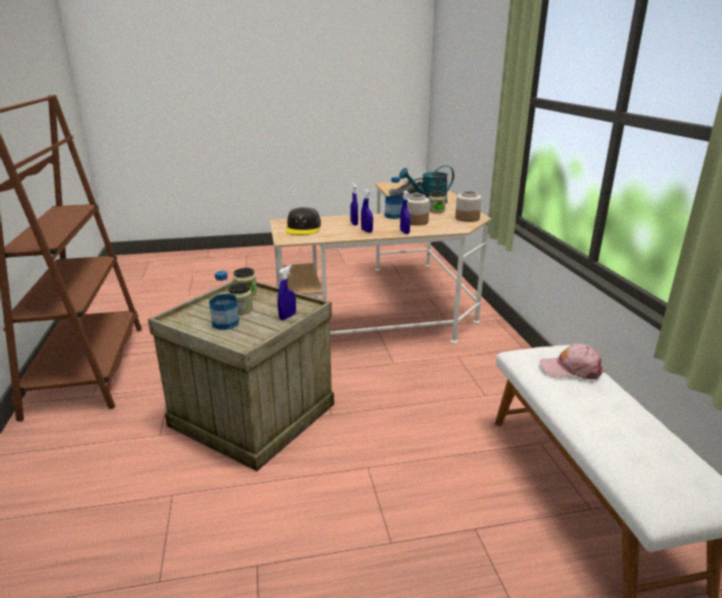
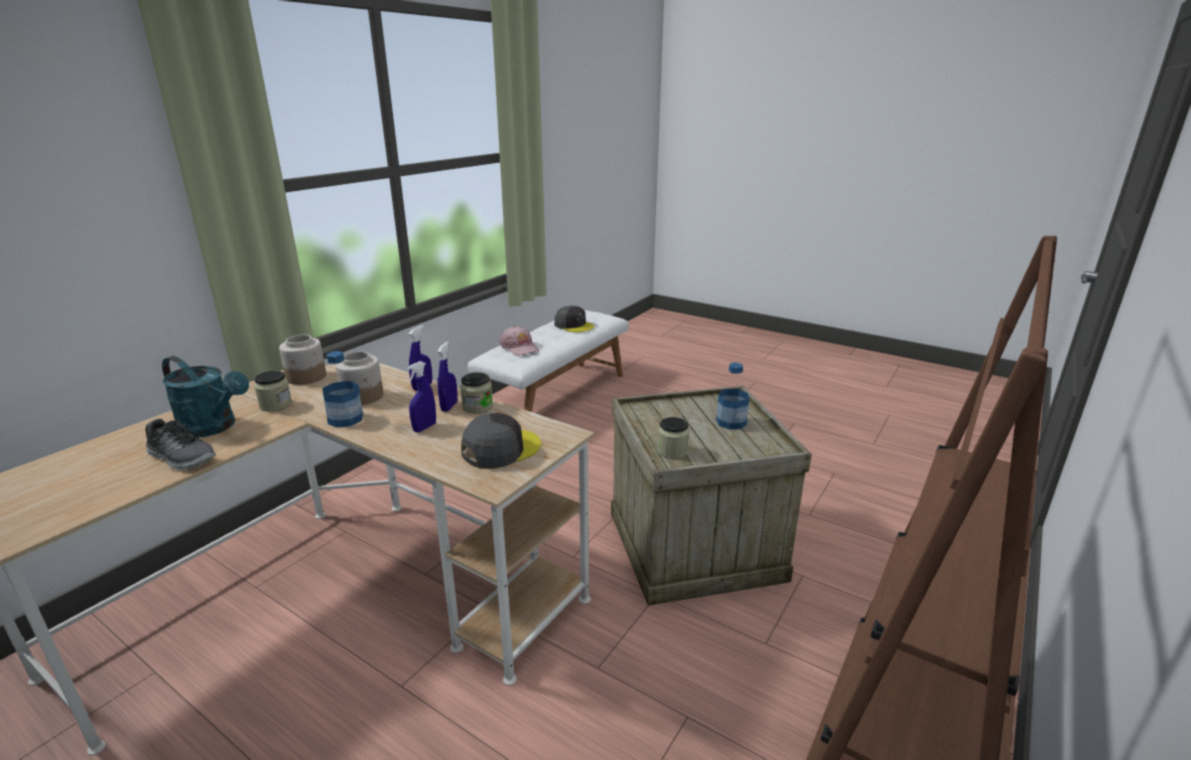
camera: 135 degrees left, 0 degrees up
jar [227,283,253,315] -> jar moved to [460,372,493,414]
blue spray bottle [277,265,296,320] -> none
none -> grey cap [554,306,594,332]

